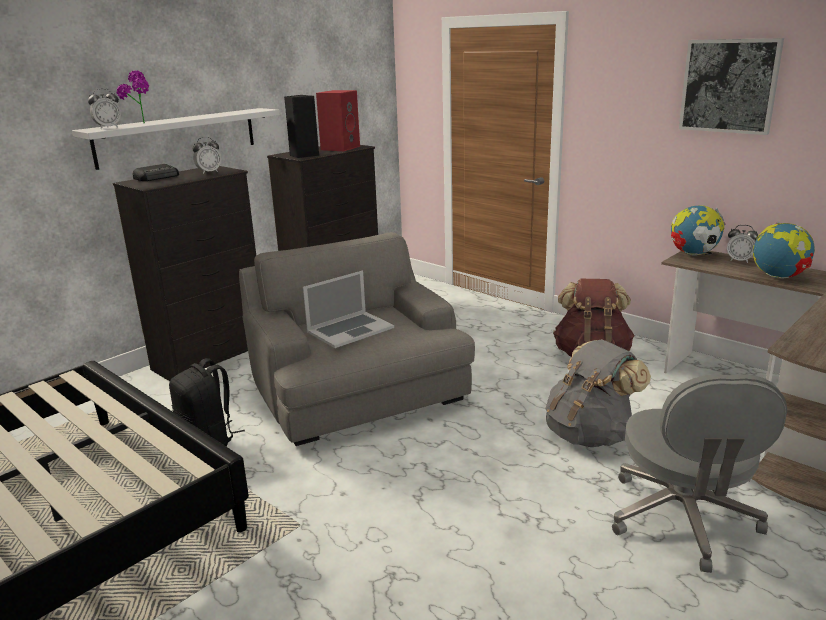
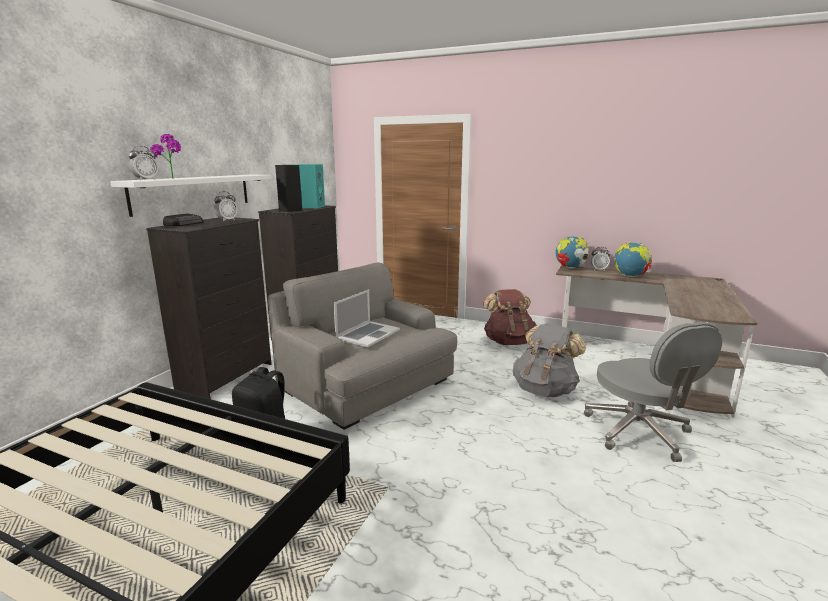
camera: 20 degrees left, 5 degrees down
red speaker [316,90,360,151] -> turquoise speaker [294,164,325,208]
picture [679,38,784,135] -> none

